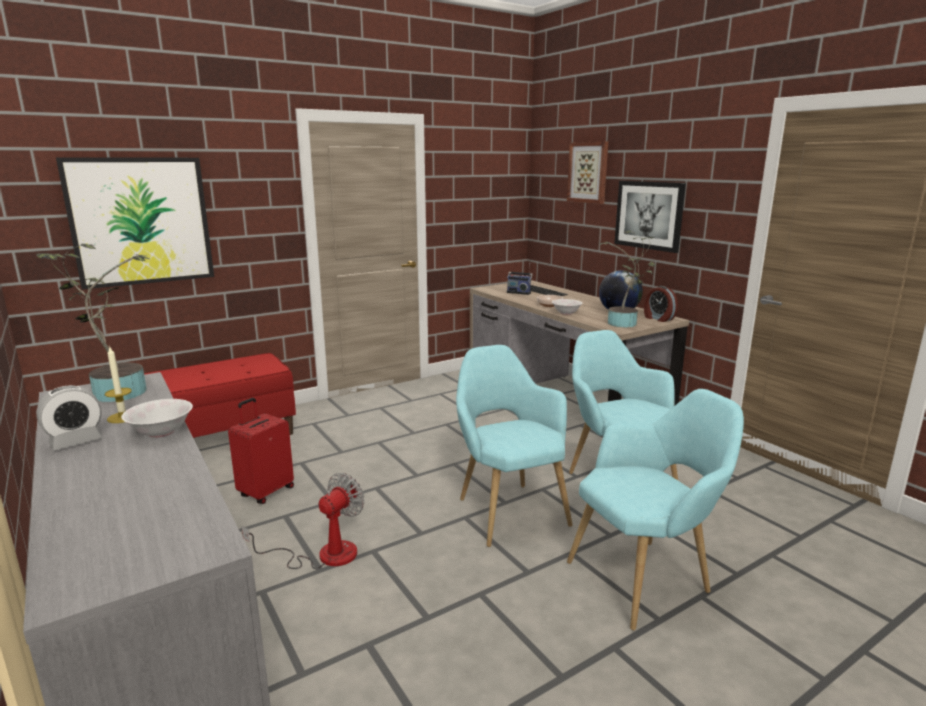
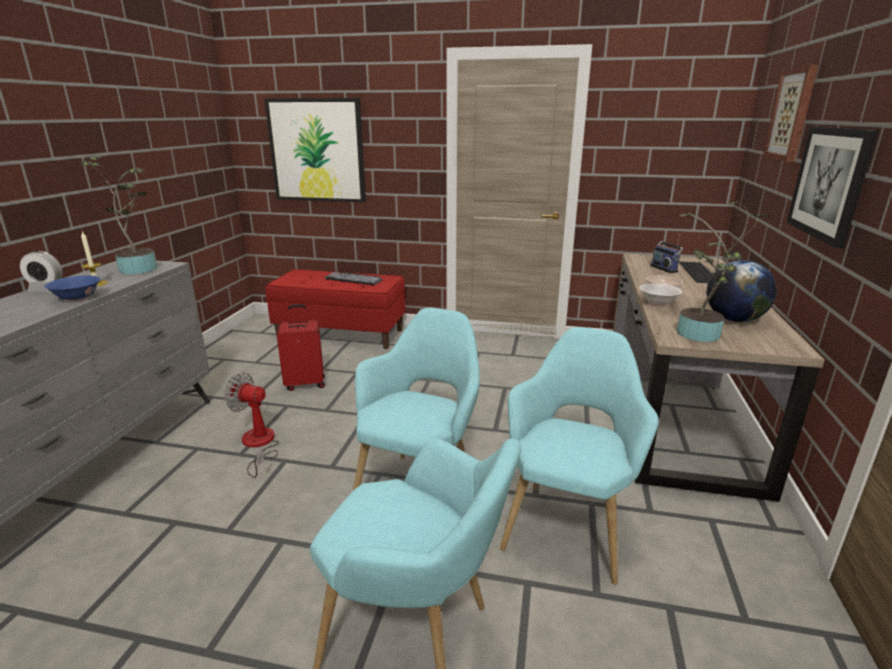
camera: 45 degrees right, 5 degrees up
white bowl [121,399,193,438] -> blue bowl [44,276,100,302]
fan [241,473,365,569] -> fan turned 150 degrees counterclockwise [224,372,279,478]
alarm clock [644,286,678,322] -> none
none -> keyboard [324,272,382,285]

